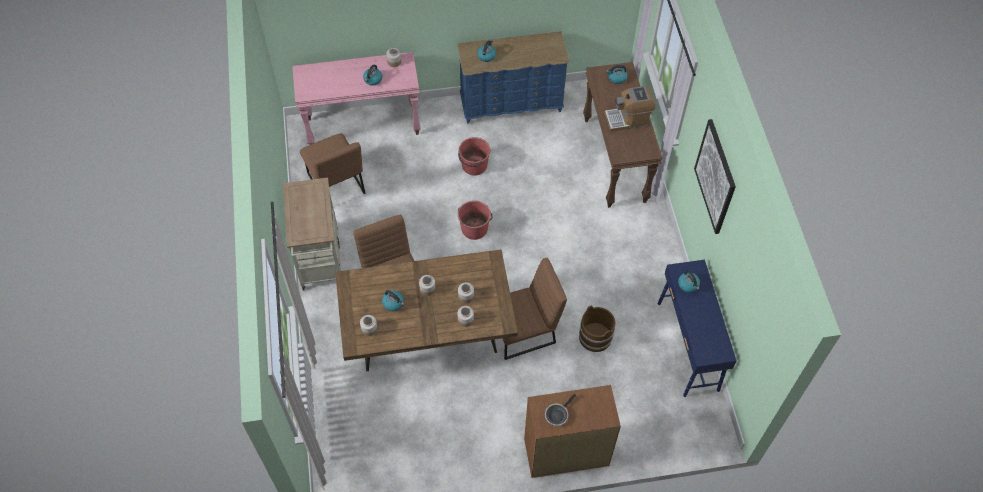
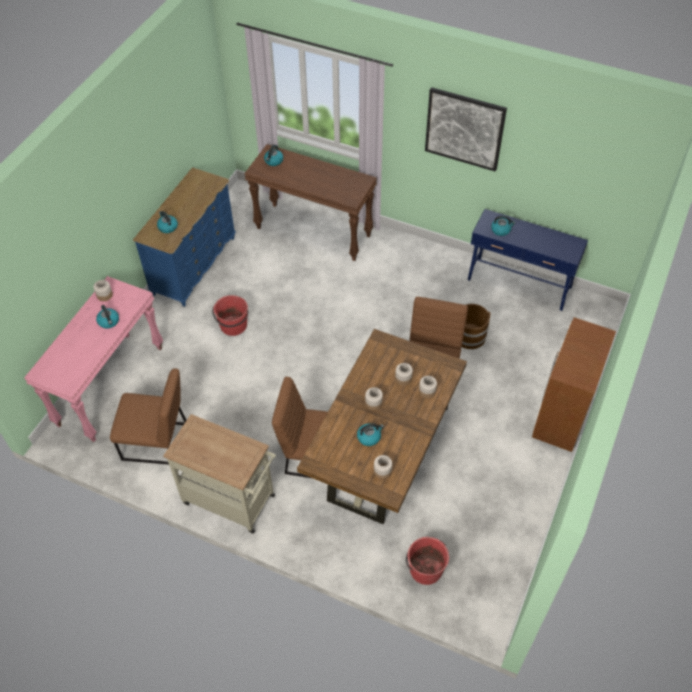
camera: 55 degrees left, 5 degrees down
red bucket [458,201,493,240] -> red bucket moved to [406,537,449,585]
frying pan [545,394,576,426] -> none
coffee machine [604,86,655,132] -> none

